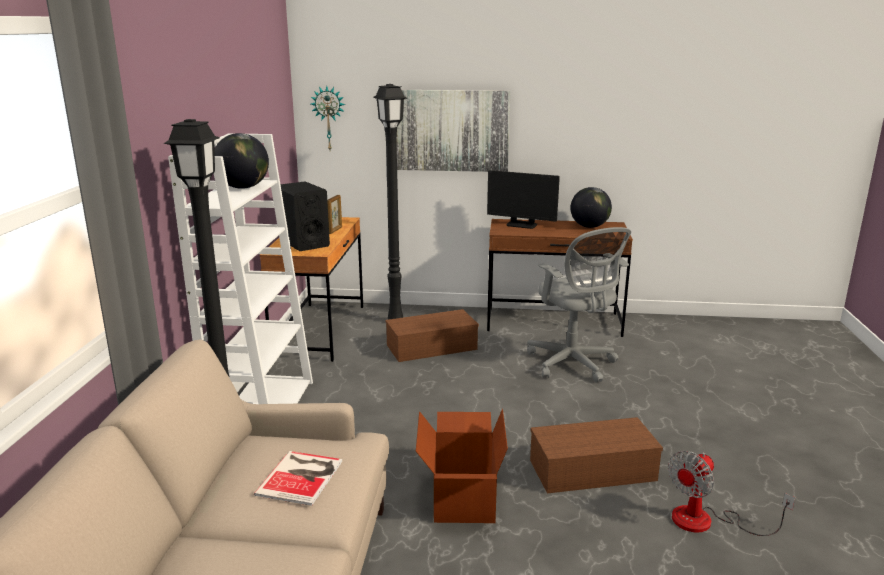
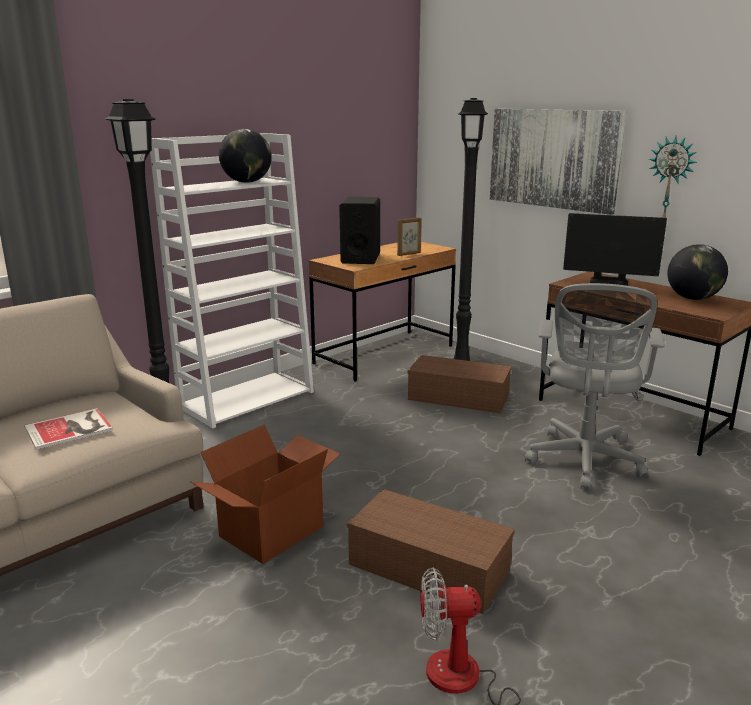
camera: 40 degrees right, 0 degrees up
wall clock [311,86,345,150] -> wall clock moved to [649,136,697,218]
monitor [487,170,560,229] -> monitor turned 45 degrees counterclockwise [563,213,667,286]

